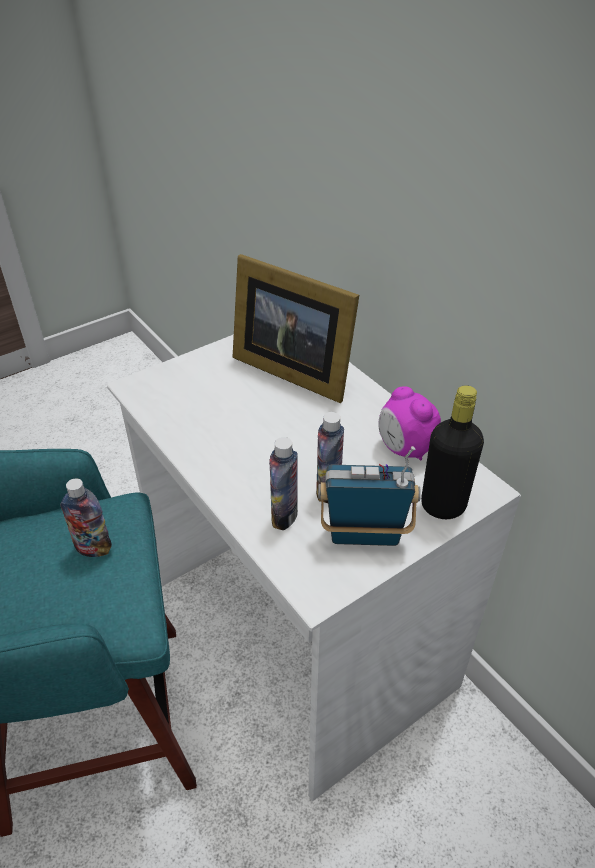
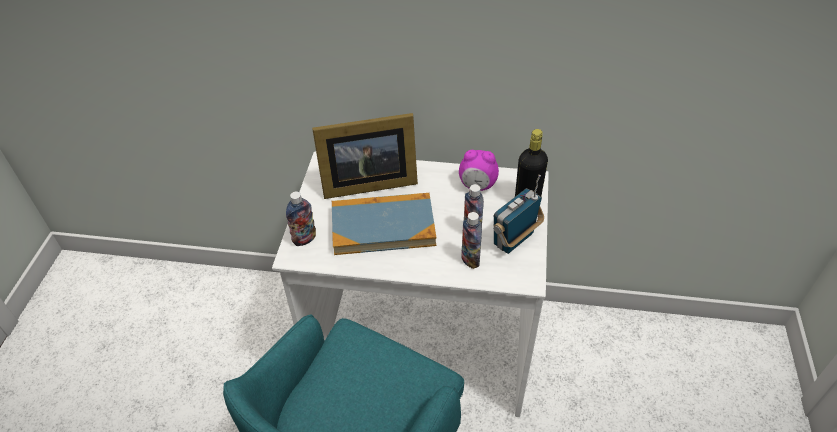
camera: 45 degrees left, 5 degrees up
bottle [60,478,112,557] -> bottle moved to [286,191,316,246]
none -> book [332,193,436,255]

